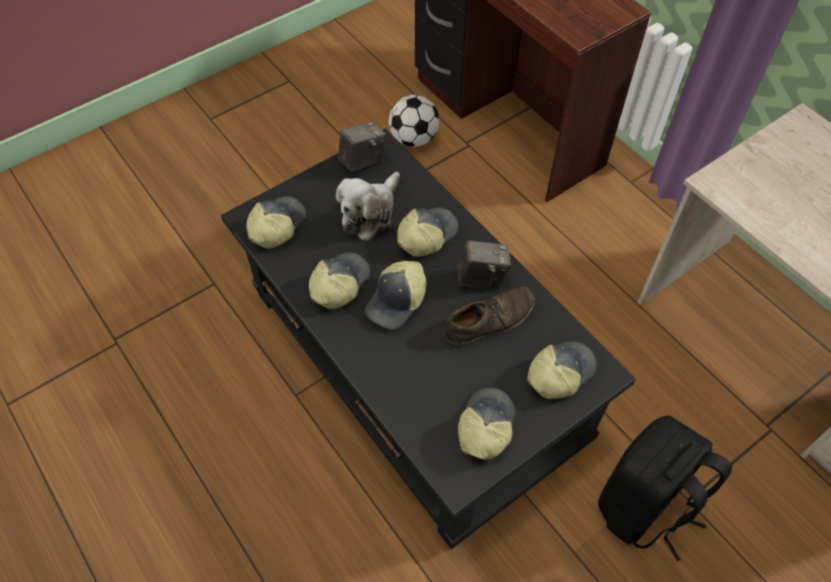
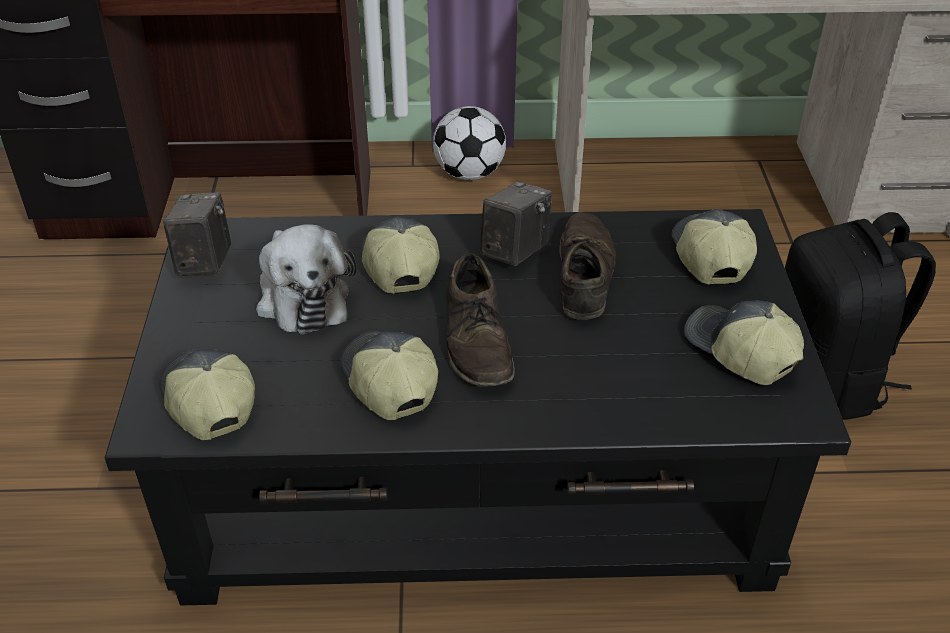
camera: 55 degrees left, 15 degrees down
cap [364,261,427,330] -> brown shoe [446,253,515,387]
football [389,95,439,147] -> football moved to [433,106,506,180]

